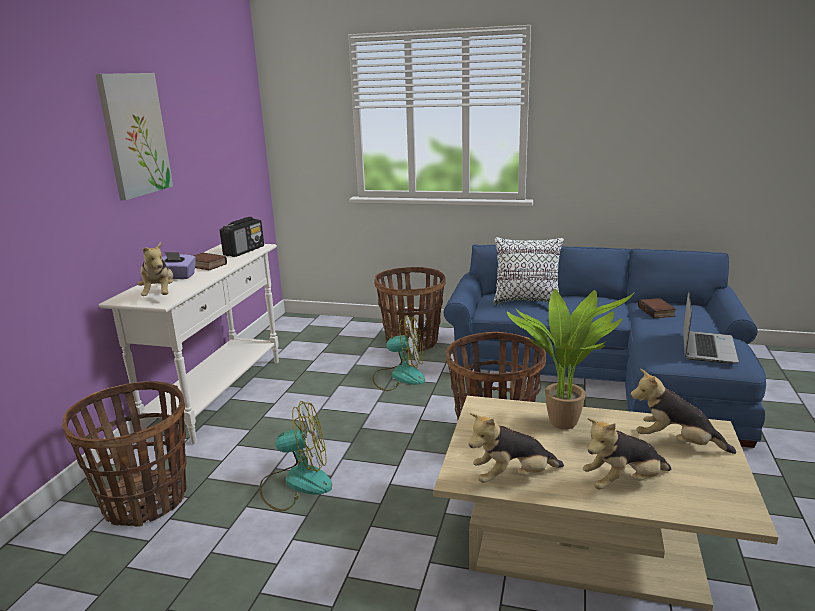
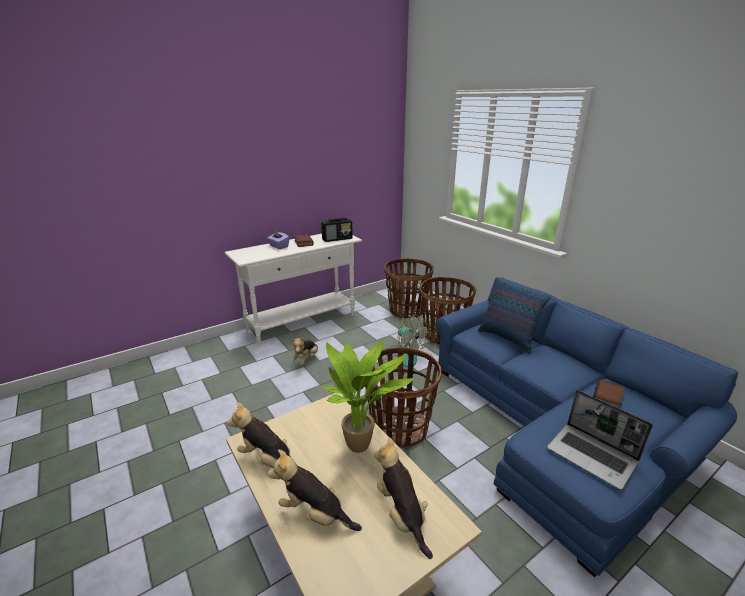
camera: 40 degrees right, 5 degrees up
basket [62,381,187,527] -> basket moved to [384,258,434,318]
picture [95,73,173,200] -> none
plush toy [138,242,173,296] -> plush toy moved to [291,337,318,366]
fan [259,401,332,511] -> none
white pillow [493,237,564,305] -> blue pillow [478,277,551,354]
laptop [683,292,739,364] -> laptop turned 75 degrees clockwise [547,390,653,490]

